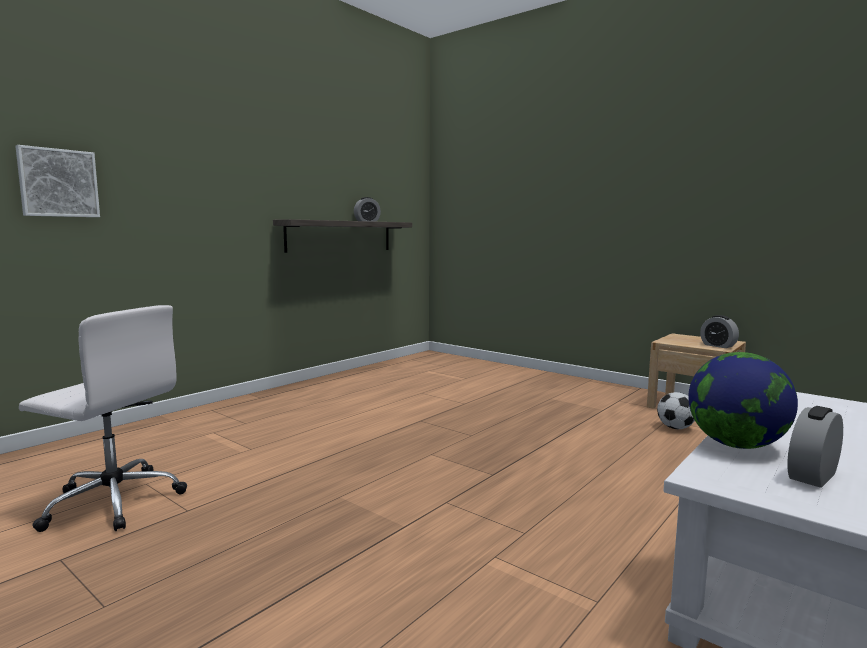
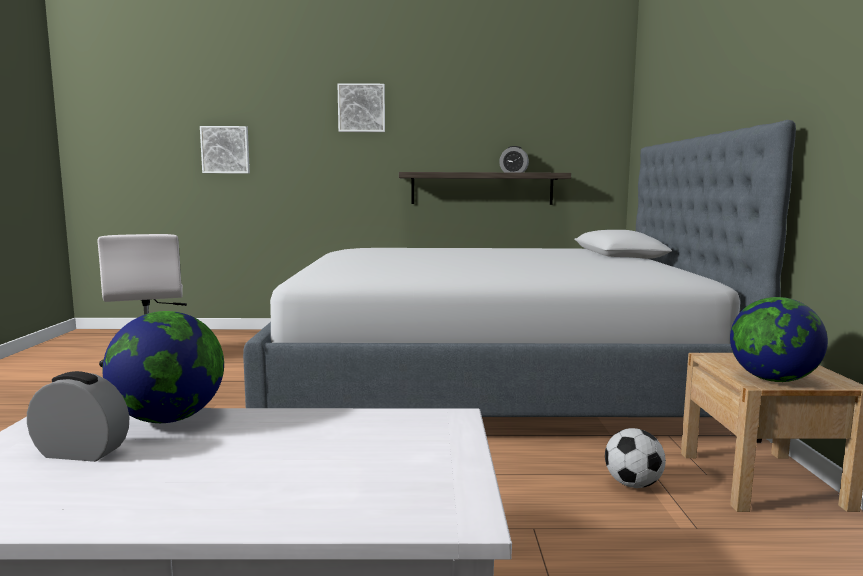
camera: 50 degrees right, 0 degrees up
alarm clock [700,315,739,348] -> globe [730,297,828,382]
none -> bed [243,120,796,443]
none -> picture [338,83,385,132]

